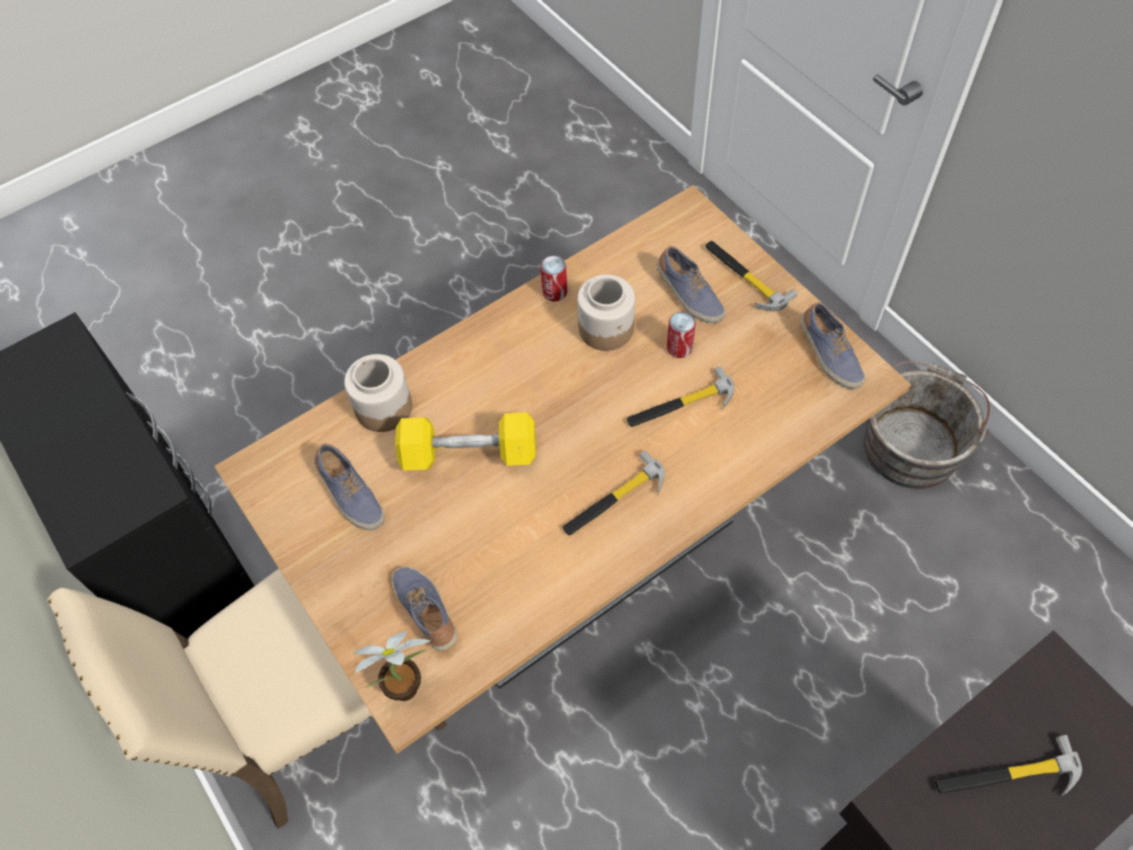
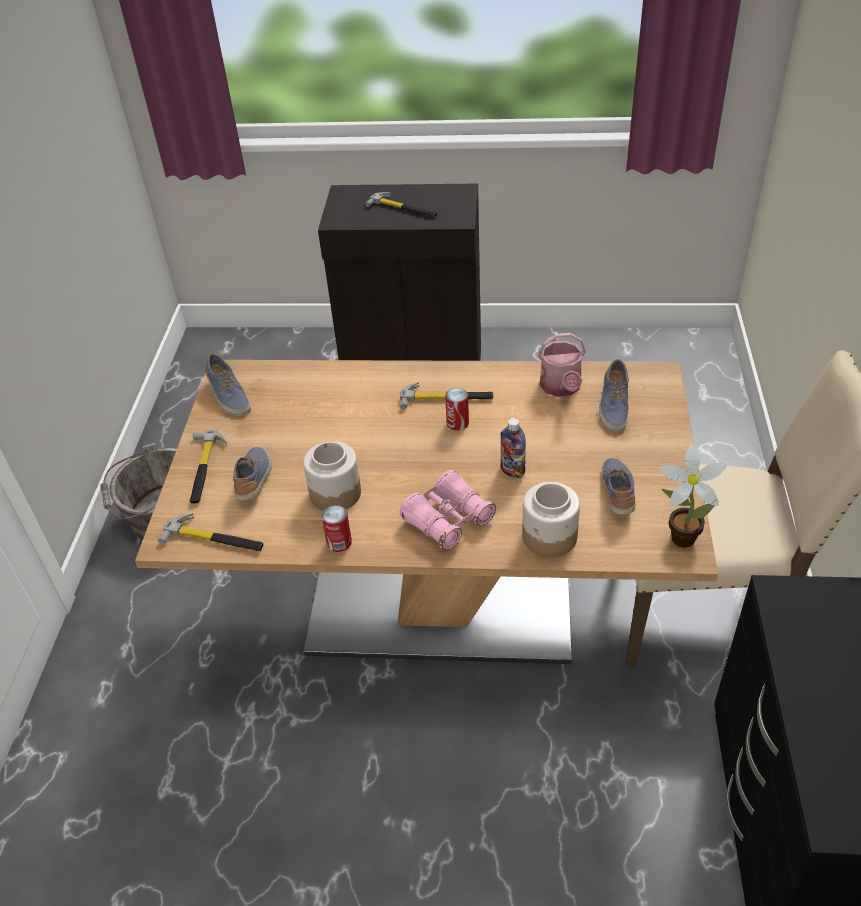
camera: 140 degrees left, 15 degrees down
potted plant [353,631,430,701] -> potted plant moved to [659,444,727,548]
yellow dumbbell [395,412,536,471] -> bottle [501,418,526,478]
hammer [627,367,734,427] -> hammer moved to [158,513,264,551]
can [667,312,696,358] -> can moved to [445,388,469,431]
shoe [801,302,865,389] -> shoe turned 135 degrees clockwise [205,353,251,416]
none -> pink binoculars [399,470,496,551]
none -> watering can [538,332,586,397]

